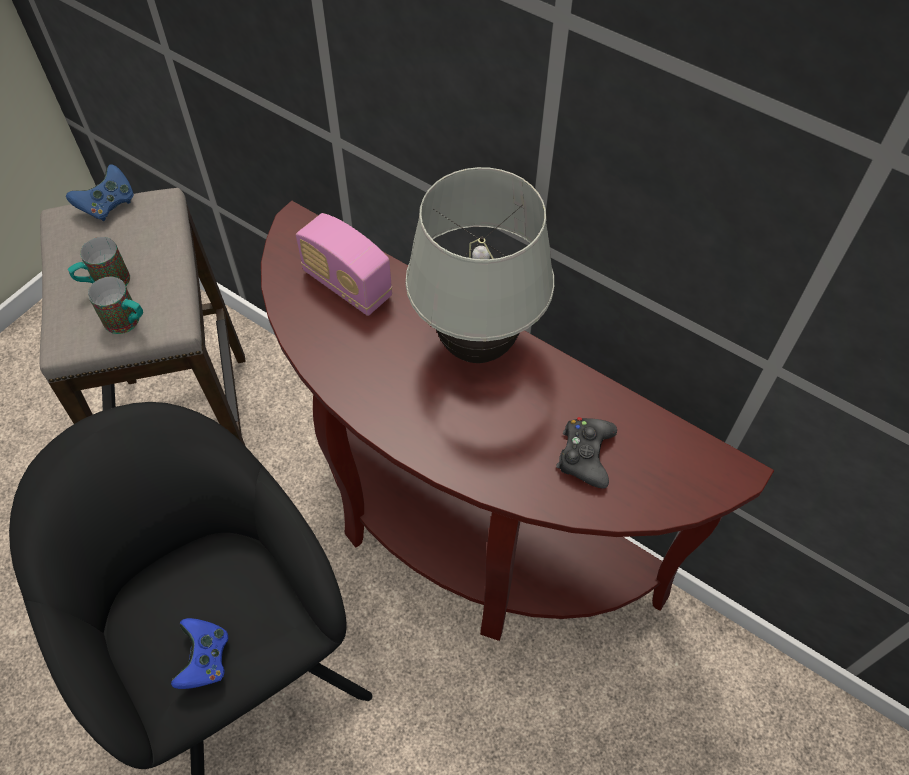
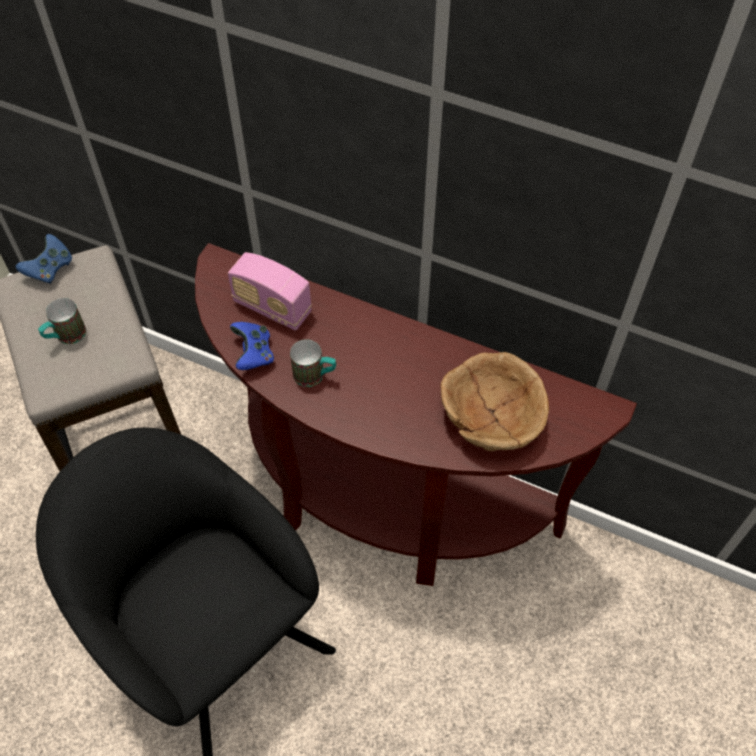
camera: 10 degrees left, 0 degrees up
mug [88,277,143,334] -> mug moved to [290,339,336,387]
blue game controller [171,618,228,689] -> blue game controller moved to [230,322,274,370]
white table lamp [406,167,554,363] -> none
black game controller [556,417,617,489] -> brown bowl [440,352,549,451]

